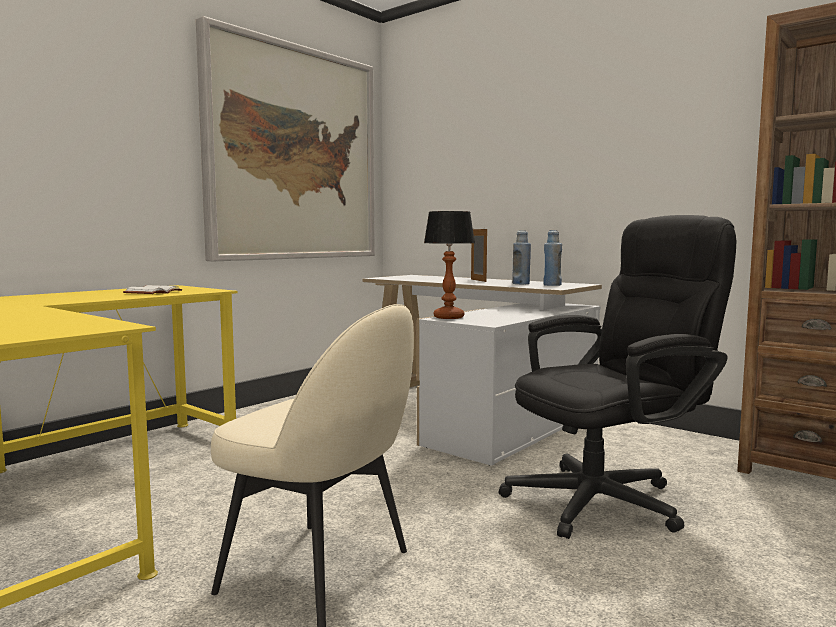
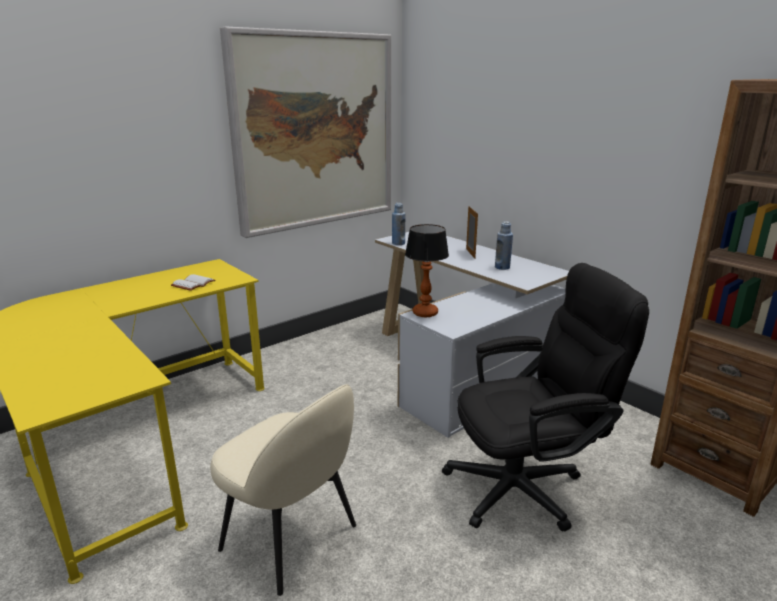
camera: 10 degrees right, 15 degrees up
blue bottle [544,230,562,286] -> blue bottle moved to [392,203,405,245]

